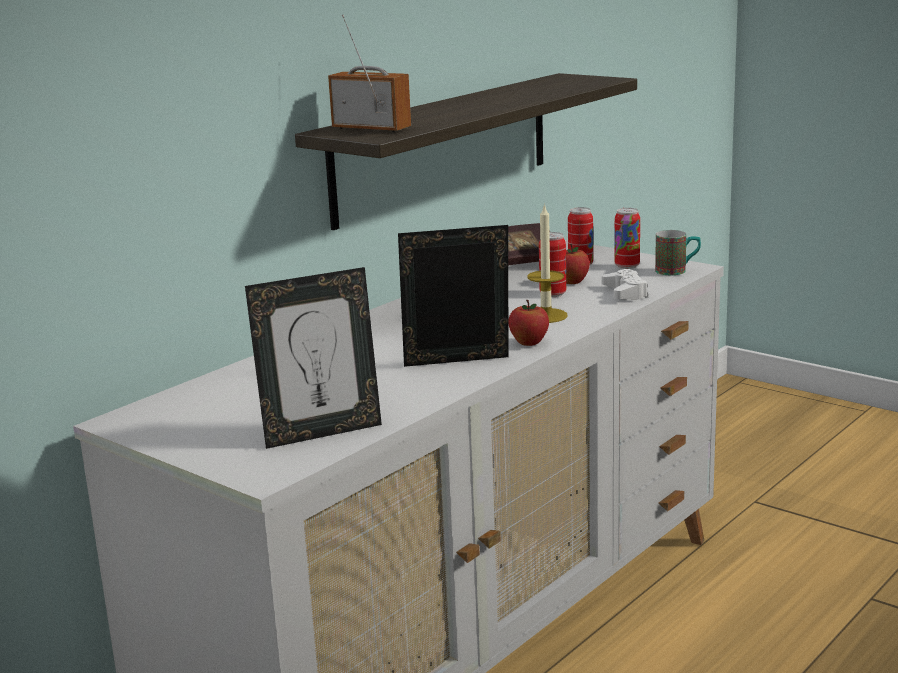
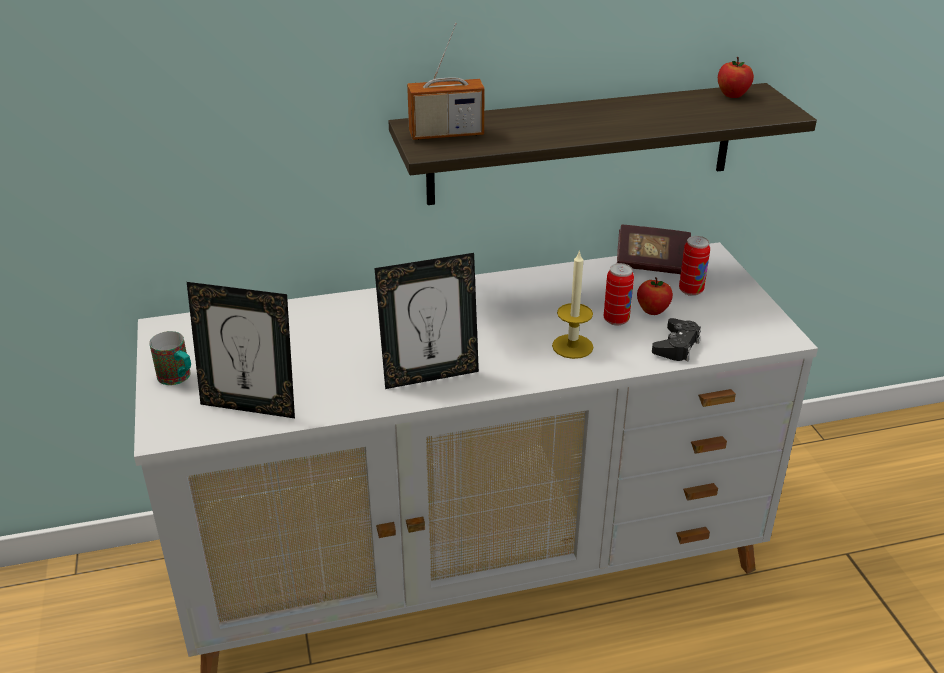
camera: 35 degrees right, 15 degrees up
radio [328,15,411,132] -> radio turned 105 degrees clockwise [407,23,485,140]
picture frame [398,225,509,367] -> picture frame turned 135 degrees clockwise [374,253,479,389]
apple [508,300,549,346] -> apple moved to [718,57,754,98]
white game controller [601,269,648,300] -> black game controller [652,318,701,361]
can [615,208,640,269] -> none
mug [655,230,701,275] -> mug moved to [149,331,191,385]

